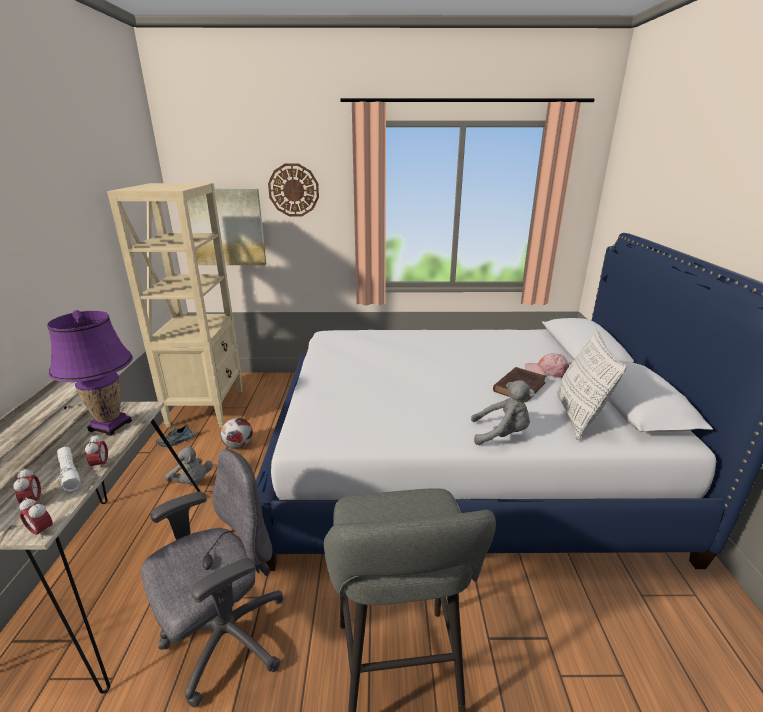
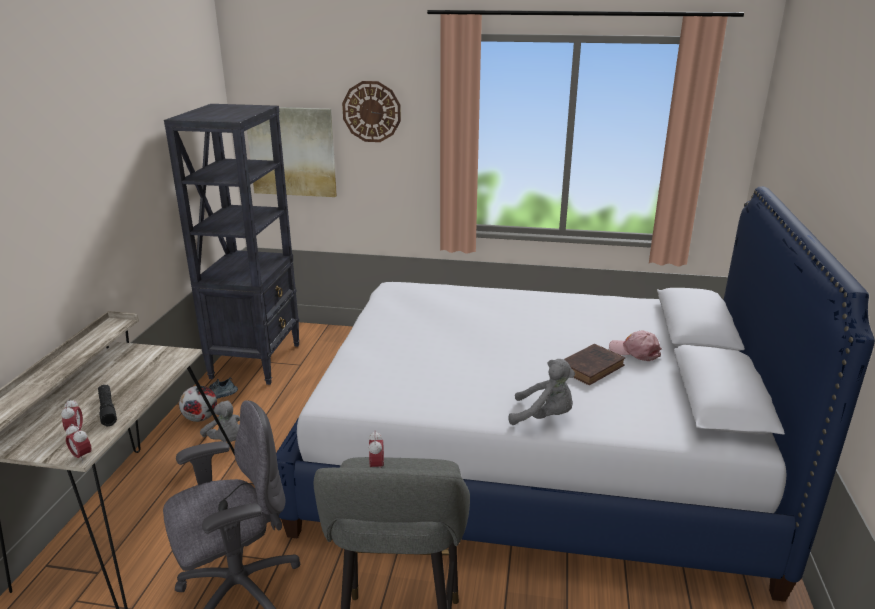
camera: 10 degrees right, 0 degrees up
purple table lamp [47,310,133,436] -> none
white flashlight [57,446,81,492] -> black flashlight [98,385,117,426]
alarm clock [85,434,108,470] -> alarm clock moved to [369,431,384,468]
beige bookcase [107,183,243,427] -> black bookcase [164,104,300,385]
football [221,418,253,449] -> football moved to [179,386,217,422]
pillow [555,329,627,440] -> none

